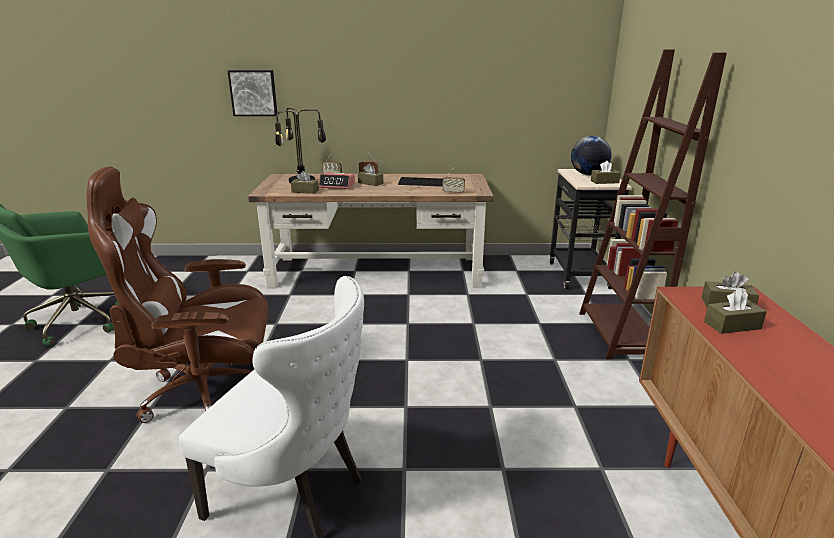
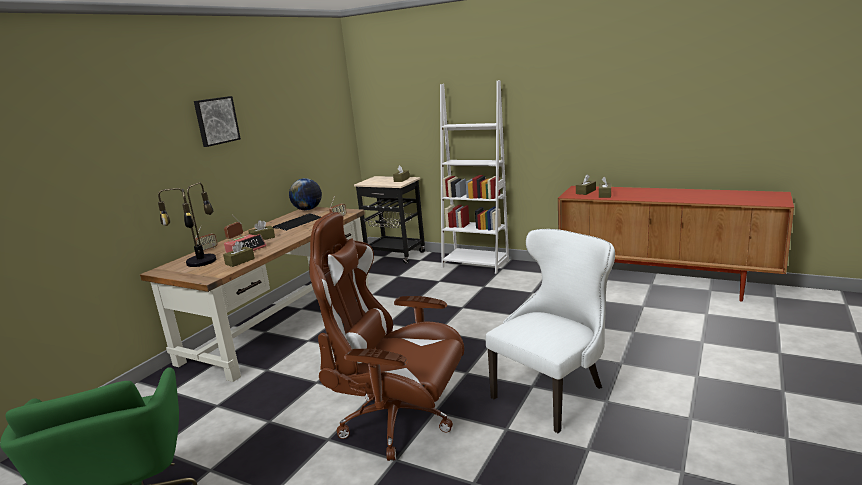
camera: 60 degrees left, 5 degrees down
brown office chair [87,166,269,423] -> brown office chair turned 90 degrees clockwise [309,212,464,461]
picture [228,70,277,116] -> picture moved to [194,96,241,147]
globe [571,136,612,176] -> globe moved to [289,178,322,210]
brown bookcase [579,49,727,359] -> white bookcase [440,80,509,274]

